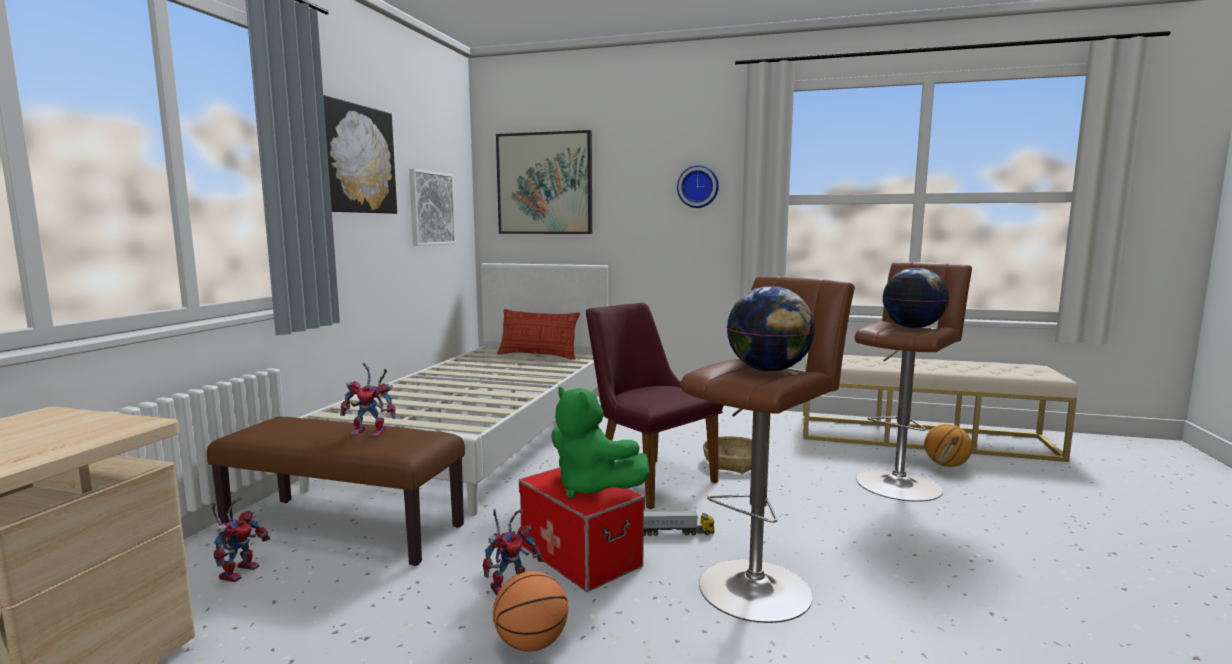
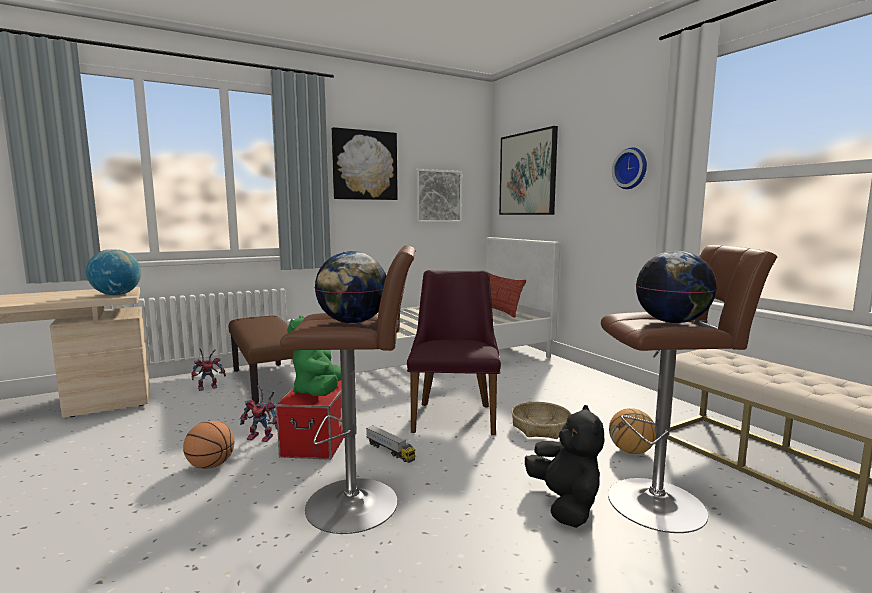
camera: 45 degrees right, 0 degrees up
toy robot [340,363,396,437] -> none
basketball [924,424,972,467] -> basketball moved to [609,408,656,454]
none -> globe [86,249,141,295]
none -> black plush toy [525,405,605,528]

